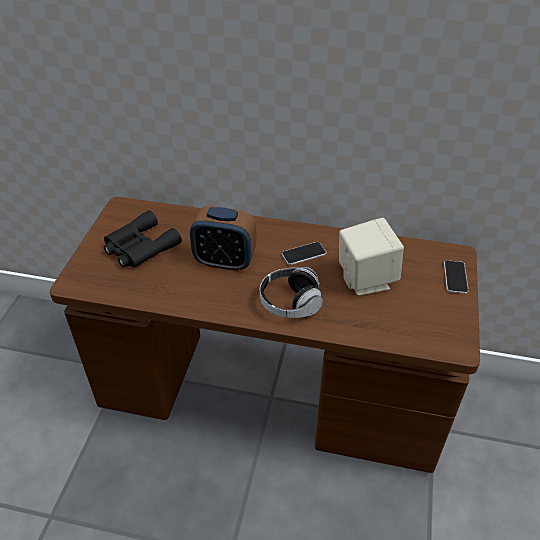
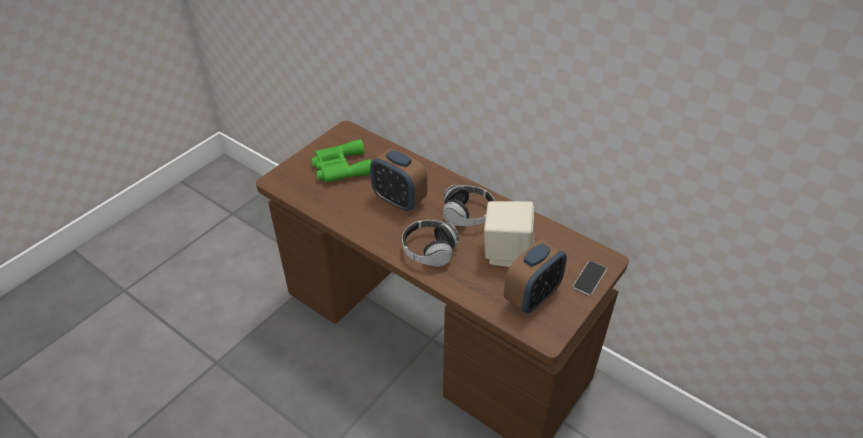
camera: 25 degrees right, 0 degrees up
black binoculars [104,210,182,268] -> green binoculars [311,139,371,183]
phone [282,242,327,265] -> headphones [442,185,495,226]
none -> alarm clock [504,239,567,314]

